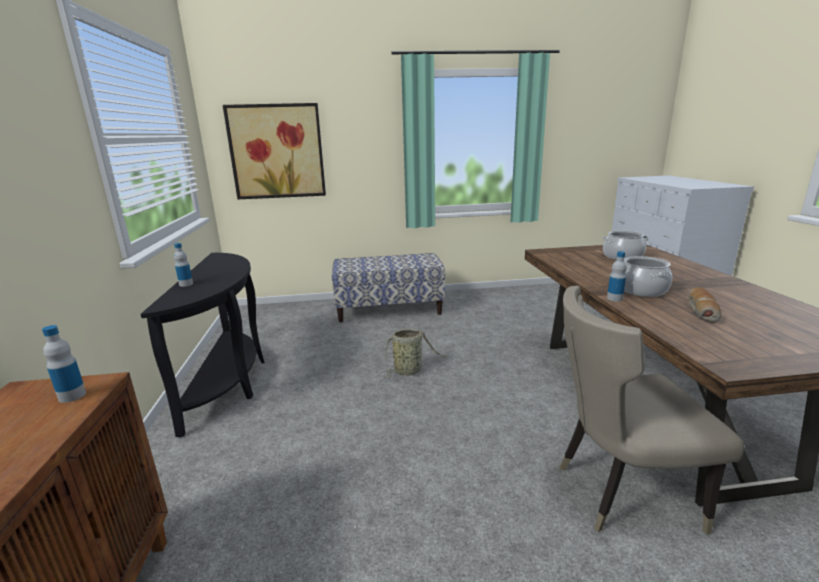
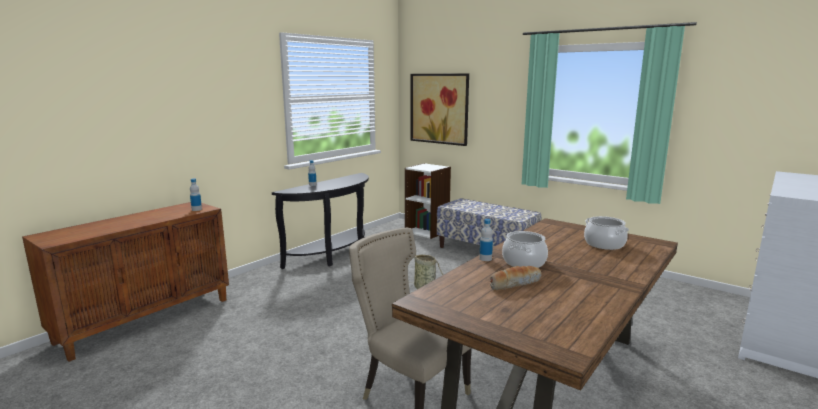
camera: 45 degrees right, 5 degrees down
none -> white bookcase [405,163,451,239]

